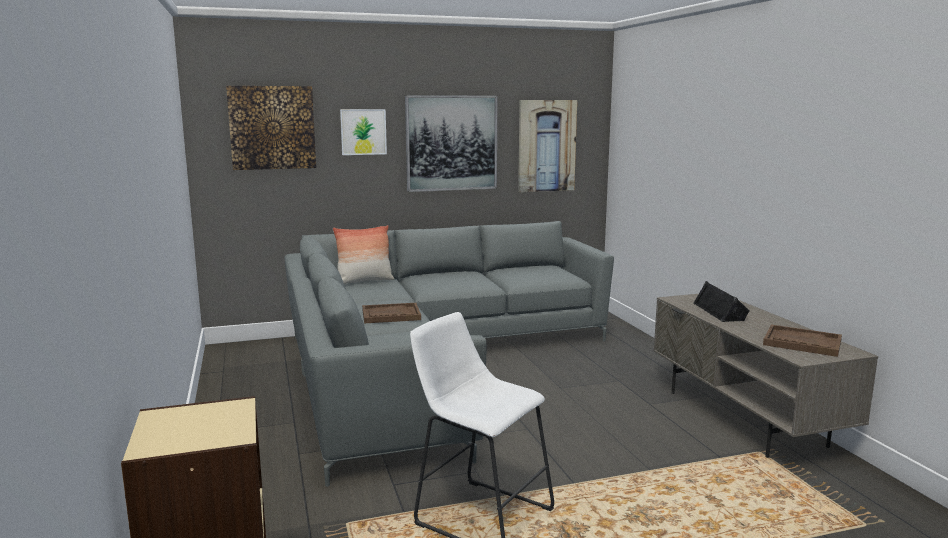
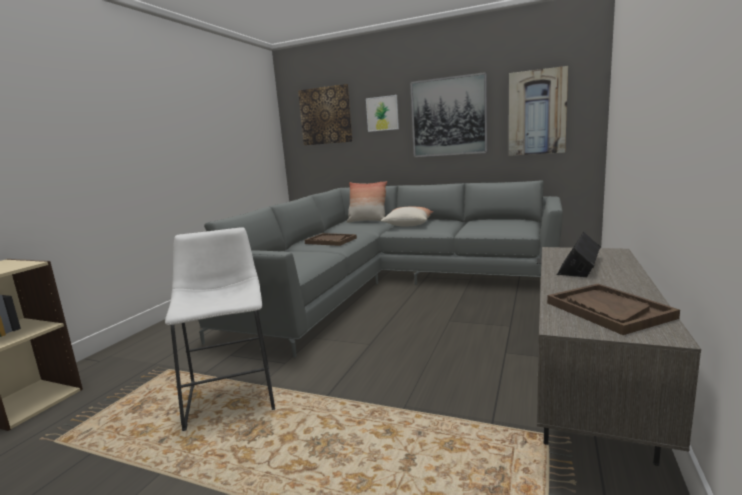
camera: 40 degrees right, 0 degrees up
none -> pillow [381,207,433,227]

